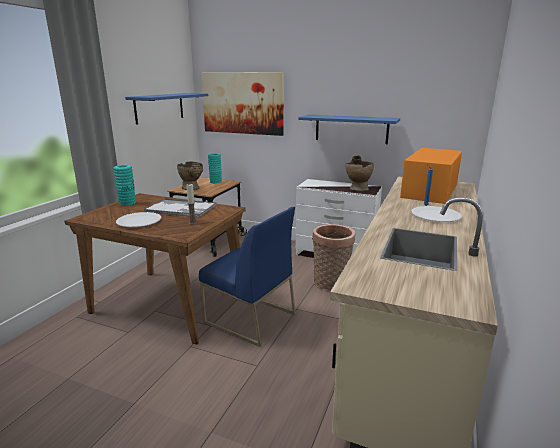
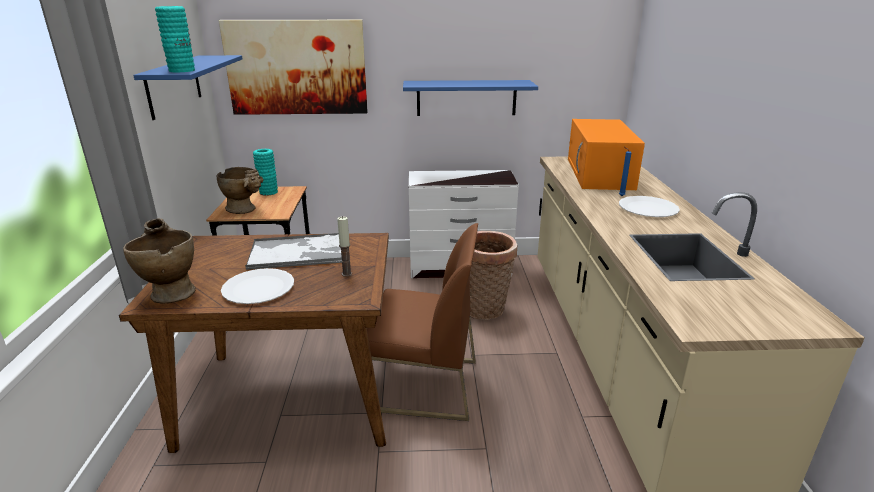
camera: 25 degrees left, 5 degrees up
turquoise vase [113,165,136,206] -> turquoise vase moved to [155,6,195,72]
blue chair [199,207,296,347] -> brown chair [367,223,478,421]
beige vase [346,156,374,191] -> beige vase moved to [123,218,196,304]

